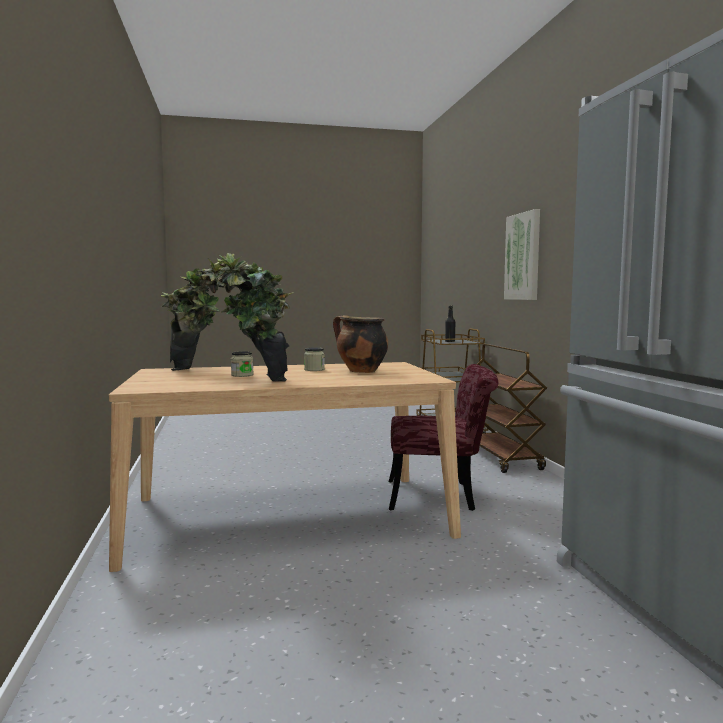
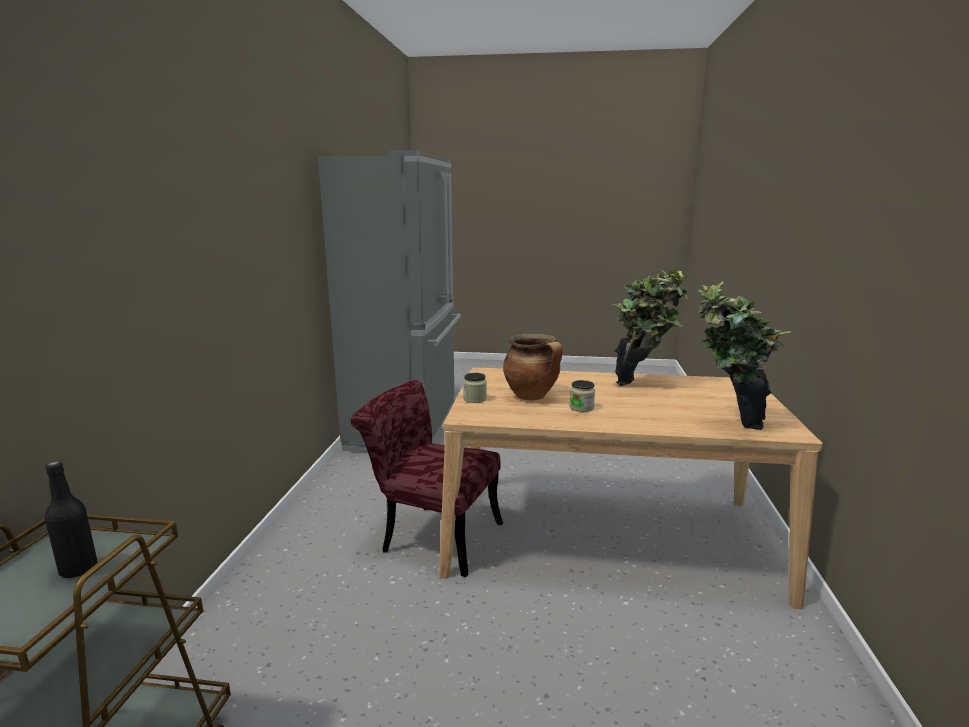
camera: 160 degrees left, 10 degrees up
jar [231,351,254,377] -> jar moved to [463,373,487,403]
brown cart [477,343,547,473] -> none
picture [504,209,540,300] -> none

